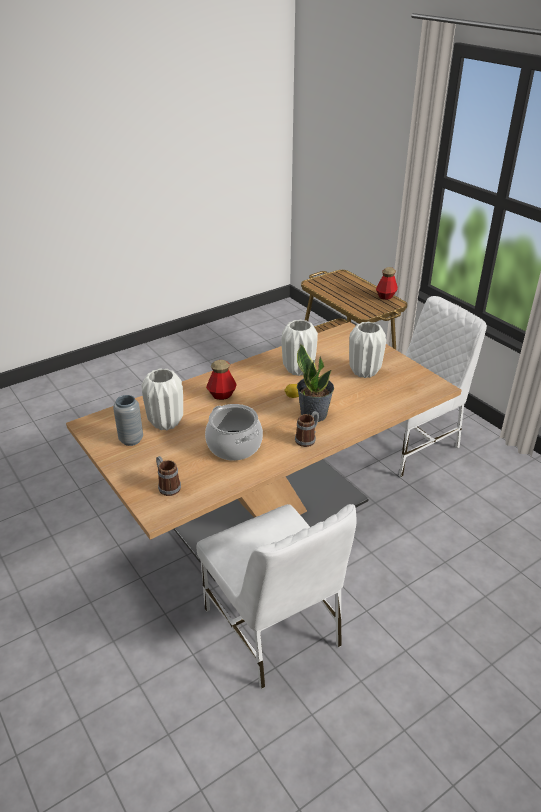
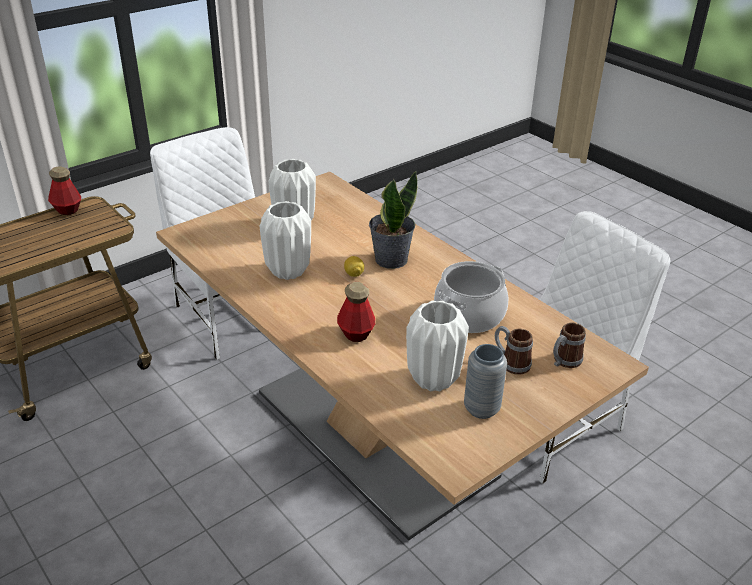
camera: 95 degrees left, 0 degrees up
mug [295,411,319,447] -> mug moved to [495,326,533,375]

